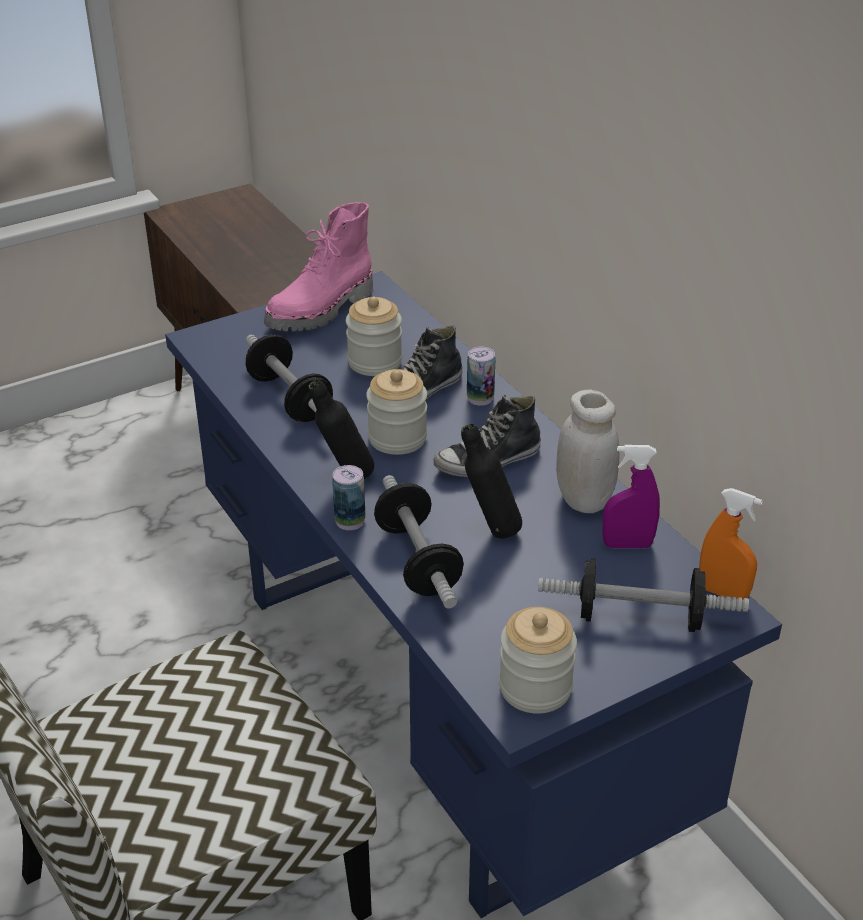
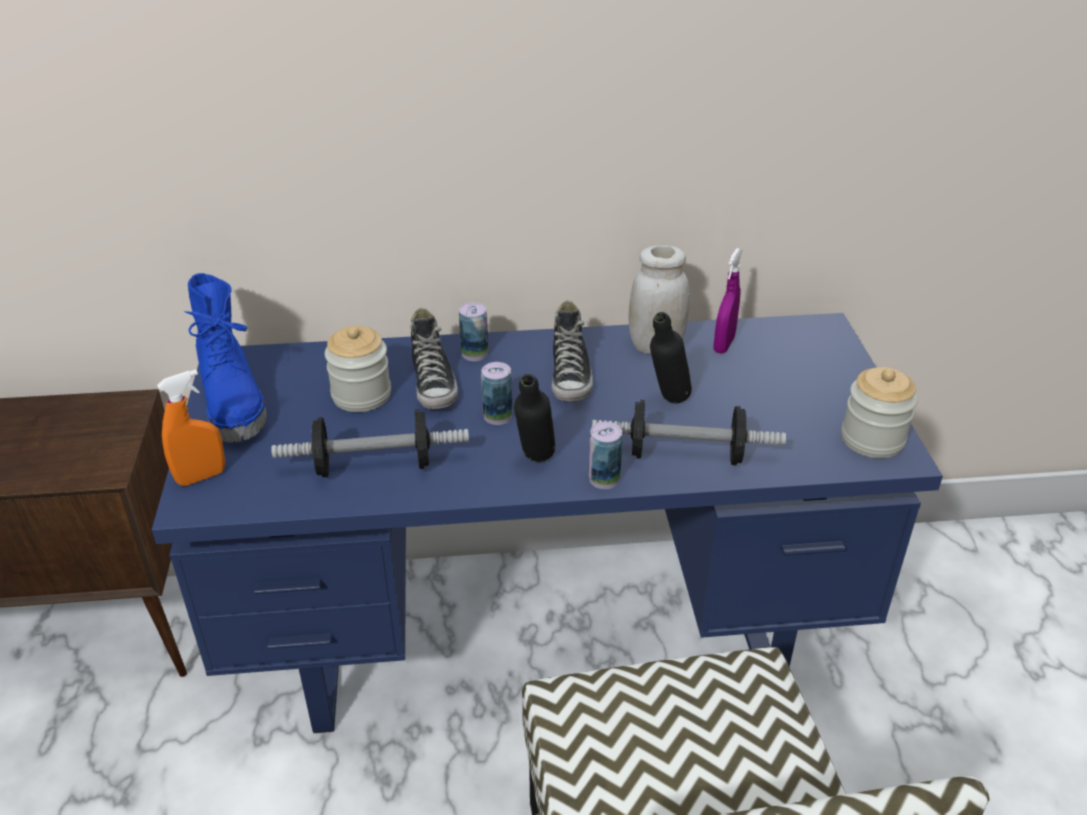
camera: 65 degrees left, 0 degrees up
pink boot [264,202,373,331] -> blue boot [184,273,267,442]
jar [366,369,427,455] -> can [481,362,512,425]
dumbbell [538,558,749,632] -> none
orange spray bottle [699,488,763,600] -> orange spray bottle moved to [157,370,225,486]

